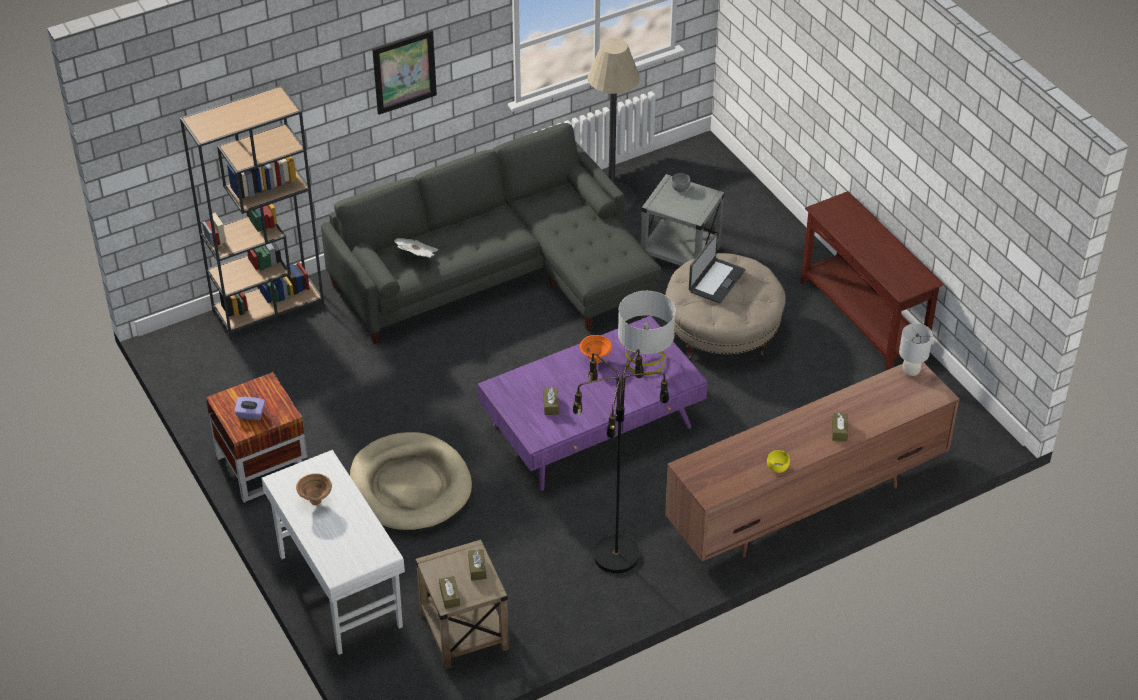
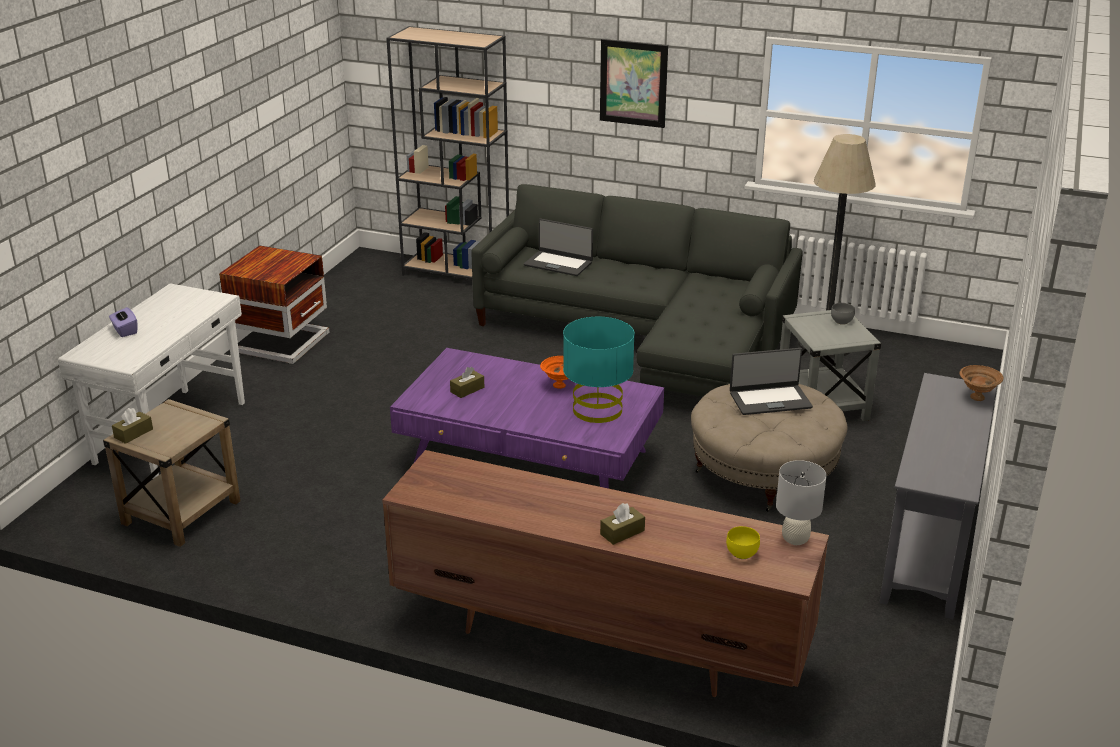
camera: 50 degrees right, 15 degrees down
purple tissue box [234,397,265,420] -> purple tissue box moved to [109,307,138,337]
brown bowl [296,473,332,505] -> brown bowl moved to [960,365,1003,401]
beige dog bed [350,432,472,531] -> none
newspaper [394,238,438,257] -> laptop [524,218,593,276]
brown tissue box [468,549,487,580] -> none
floor lamp [573,349,669,573] -> none
grey table lamp [618,291,676,376] -> turquoise table lamp [563,317,635,423]
yellow bowl [767,450,790,473] -> yellow bowl moved to [726,526,760,559]
brown console table [801,191,944,370] -> grey console table [879,373,997,619]

